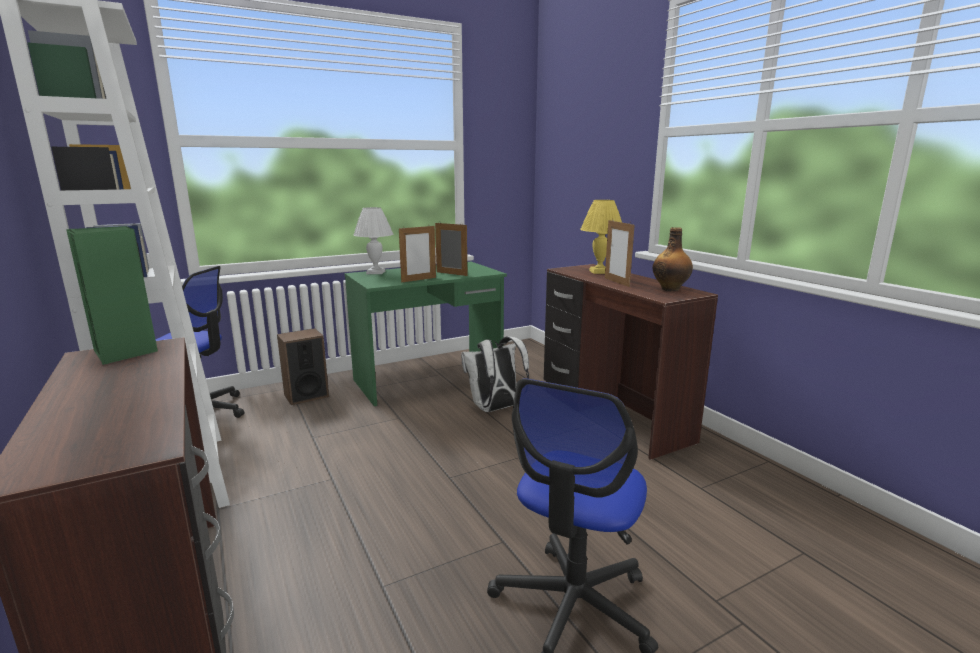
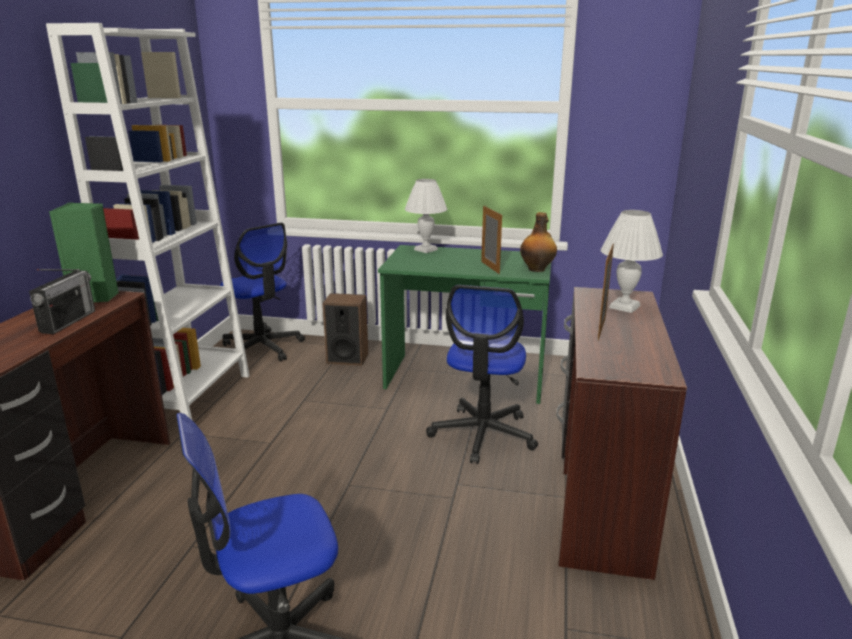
camera: 40 degrees right, 5 degrees up
picture frame [399,224,436,282] -> none
white backpack [461,336,529,412] -> office chair [426,285,538,464]
yellow table lamp [580,200,622,274] -> white table lamp [600,210,663,313]
bottle [653,227,693,291] -> bottle moved to [520,212,557,272]
none -> radio [29,269,95,334]

